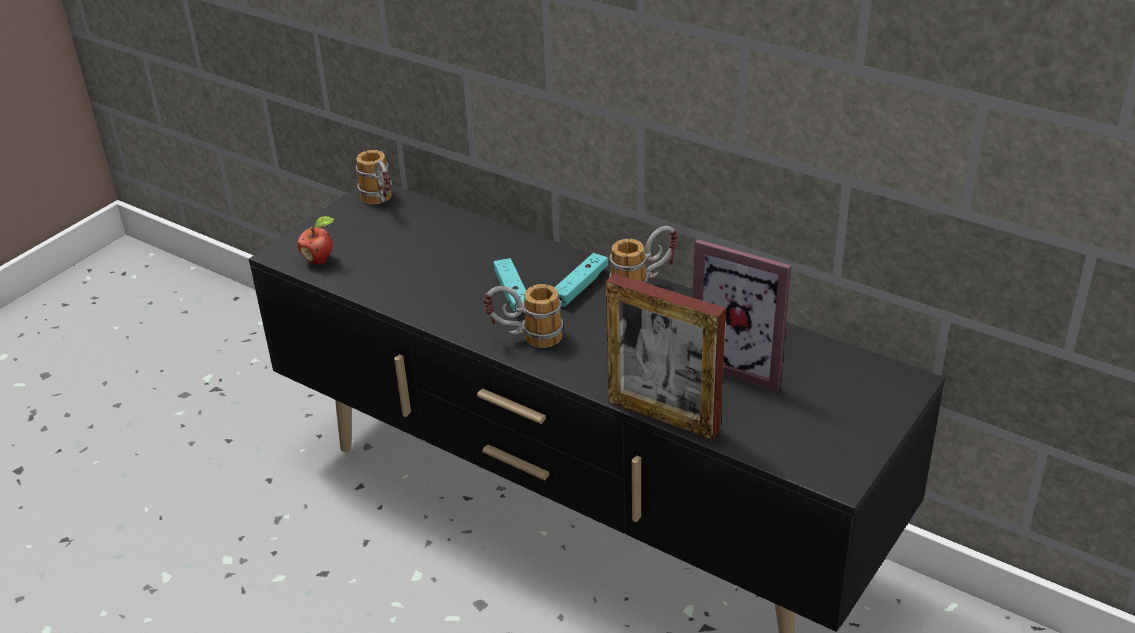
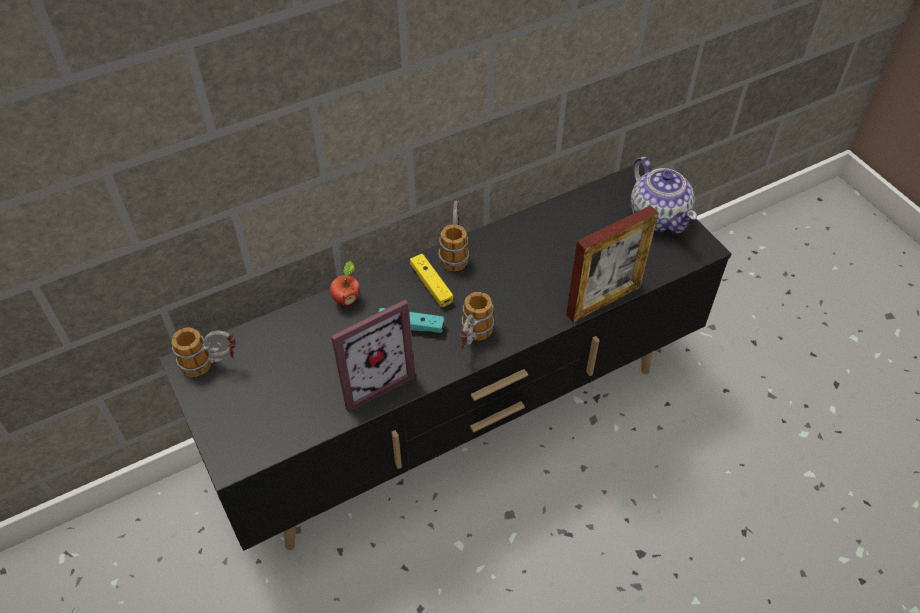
camera: 65 degrees left, 15 degrees up
apple [297,216,334,264] -> apple moved to [330,261,360,306]
turquoise game controller [554,253,609,307] -> yellow game controller [410,254,453,307]
picture frame [692,239,791,392] -> picture frame moved to [331,299,415,412]
none -> teapot [631,156,697,234]

